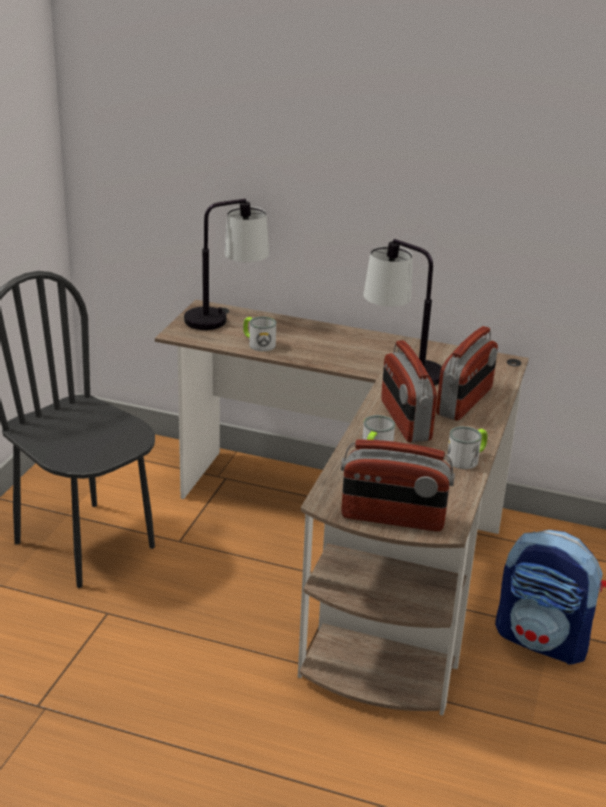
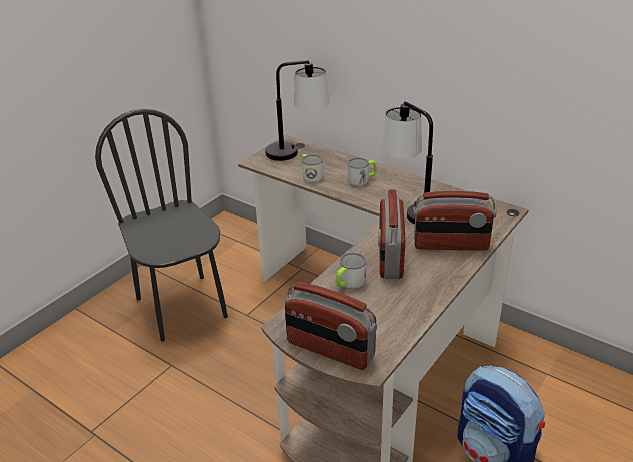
camera: 20 degrees right, 5 degrees up
radio [436,326,498,421] -> radio turned 45 degrees clockwise [413,191,496,251]
mug [447,426,488,469] -> mug moved to [348,157,377,186]

